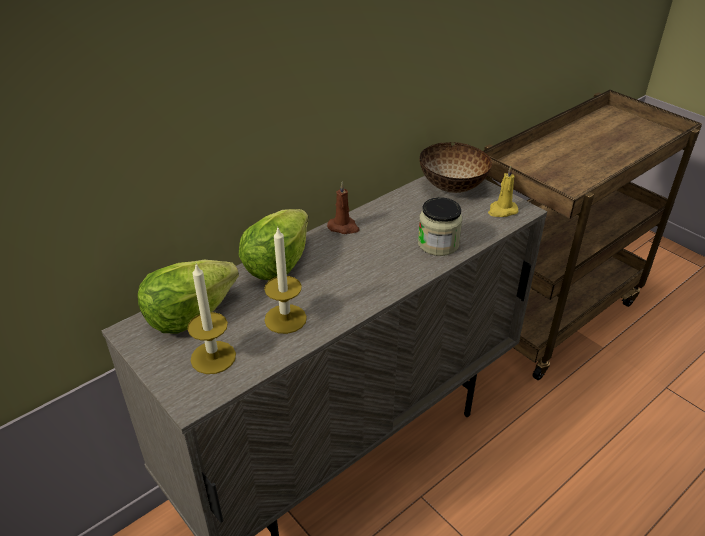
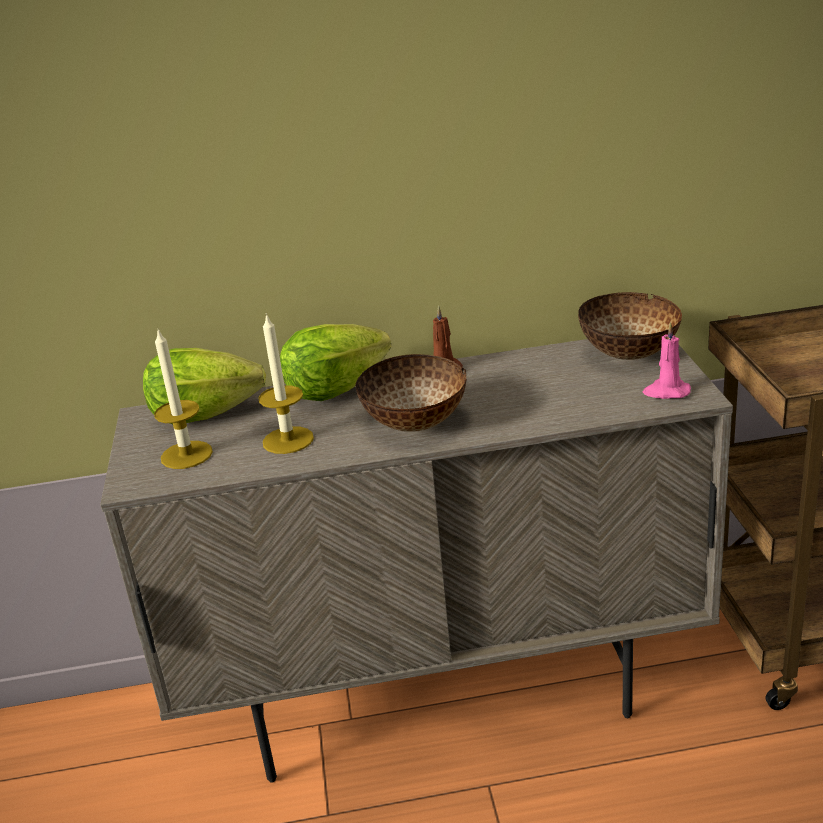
camera: 35 degrees right, 10 degrees down
jar [418,197,463,256] -> none
yellow candle [488,166,518,217] -> pink candle [643,322,691,399]
none -> bowl [355,354,467,432]

